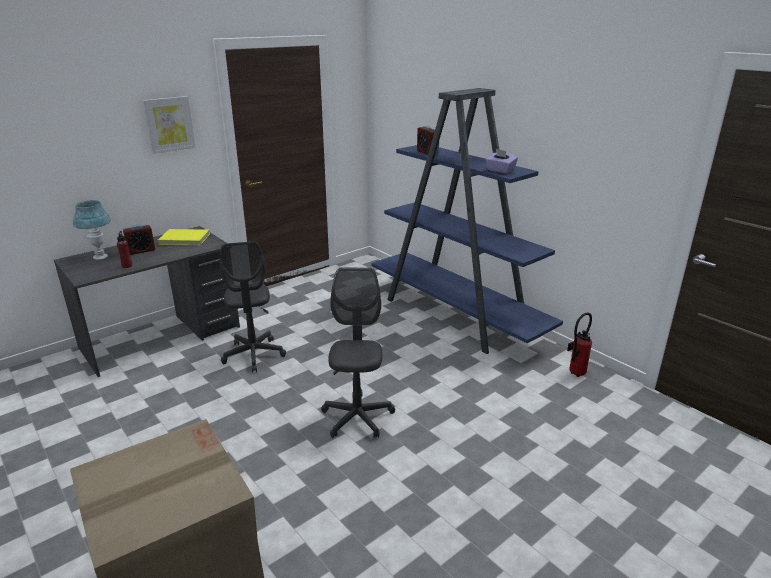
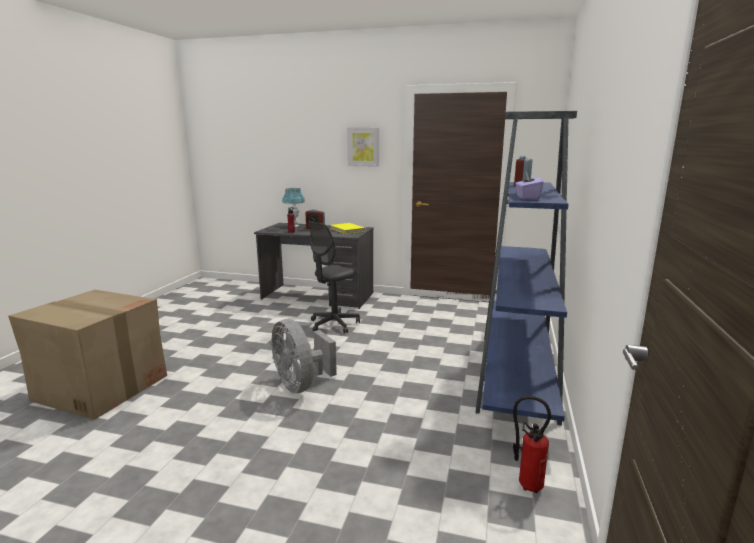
camera: 55 degrees right, 10 degrees down
grey office chair [321,268,395,438] -> grey fan [271,319,337,393]

